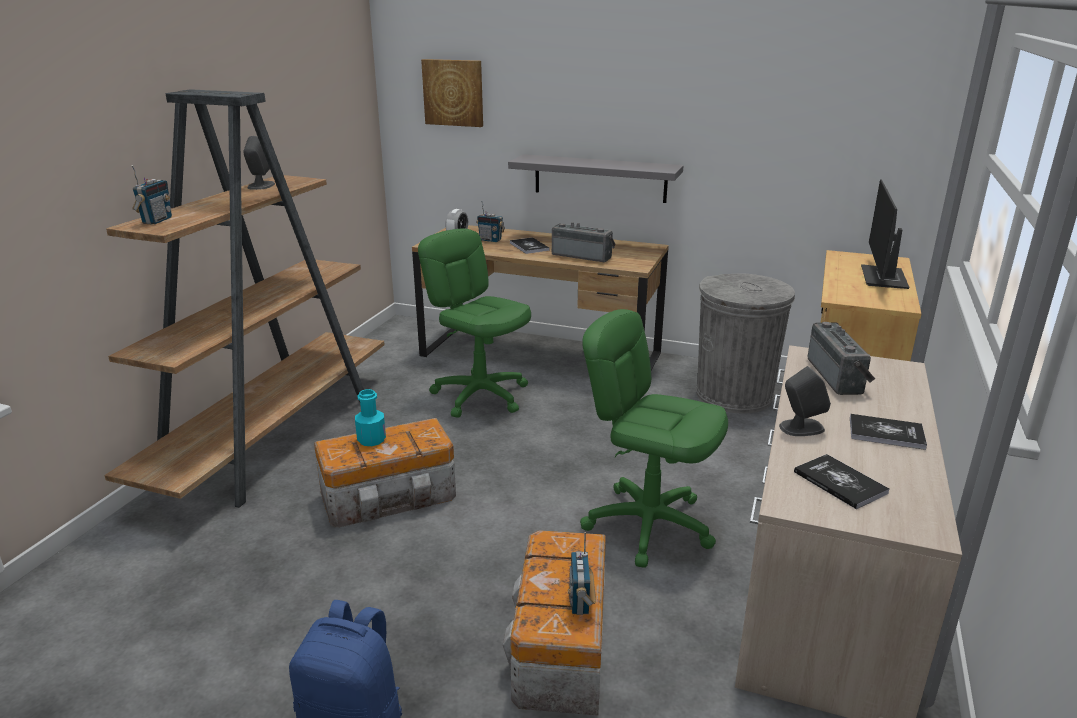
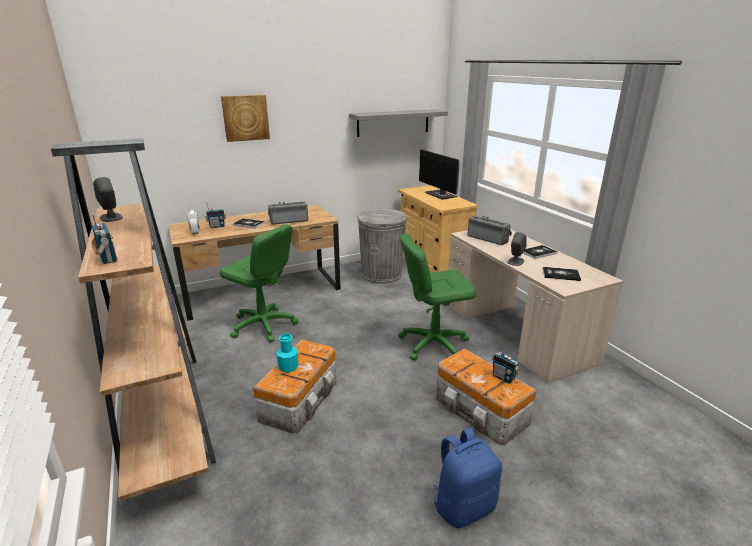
camera: 45 degrees left, 0 degrees up
green office chair [418,228,531,418] -> green office chair turned 150 degrees counterclockwise [220,224,299,342]
picture [421,59,483,127] -> picture moved to [221,95,270,142]
grey shelf [508,154,684,203] -> grey shelf moved to [349,109,448,137]

